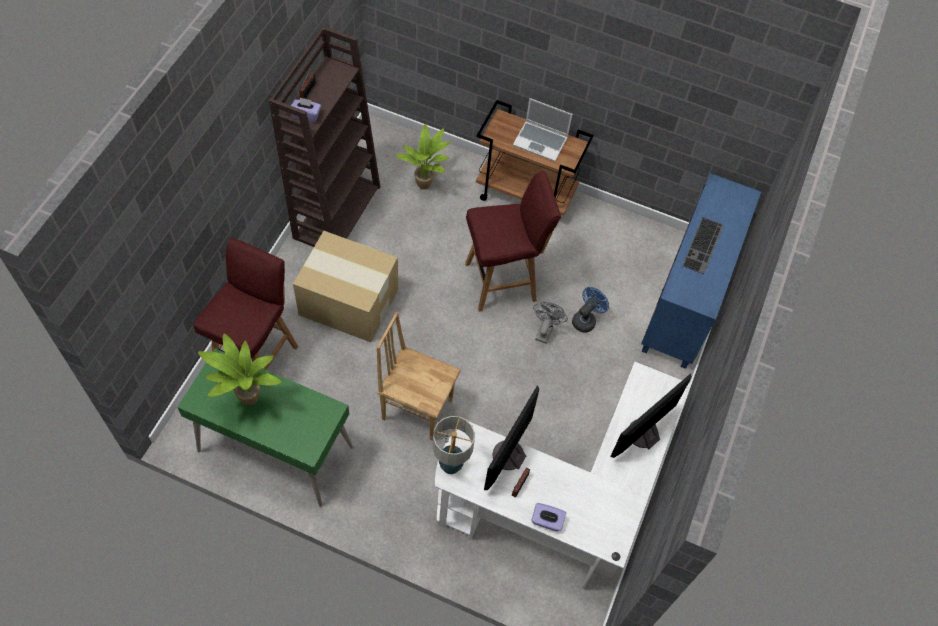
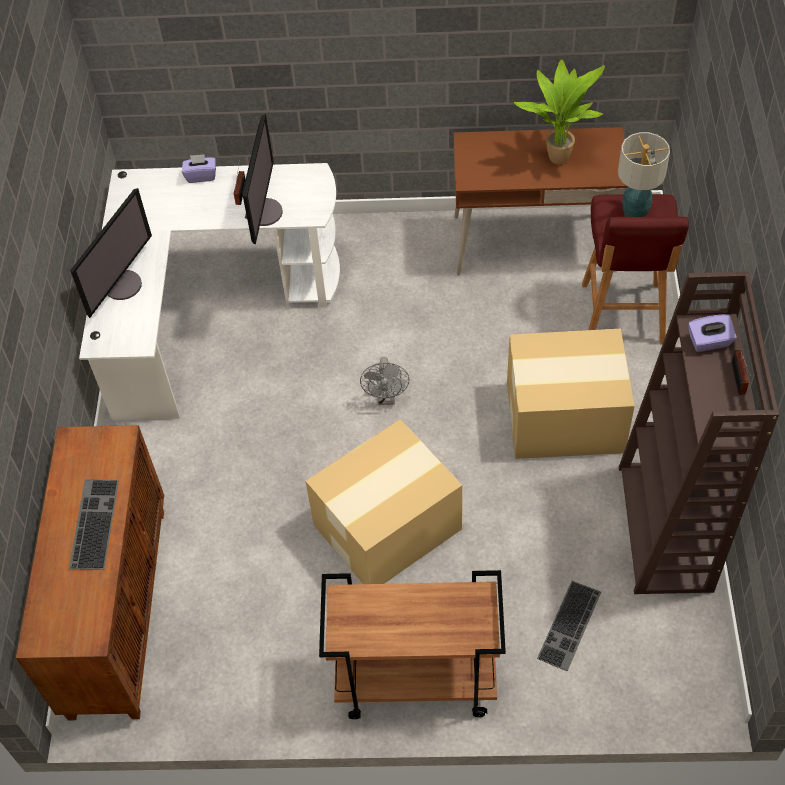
camera: 165 degrees right, 5 degrees down
green desk [177,348,353,507] -> brown desk [454,127,628,276]
brown chair [377,312,461,441] -> none
potted plant [395,124,451,189] -> keyboard [537,581,601,671]
table lamp [432,416,475,474] -> table lamp moved to [618,132,670,217]
red stool [465,171,561,312] -> cardboard box [306,419,462,584]
laptop [513,98,572,162] -> none
grey fan [533,302,568,344] -> grey fan moved to [360,357,409,405]
blue fan [572,287,609,333] -> none
blue cabinet [641,173,761,369] -> brown cabinet [16,425,164,720]

